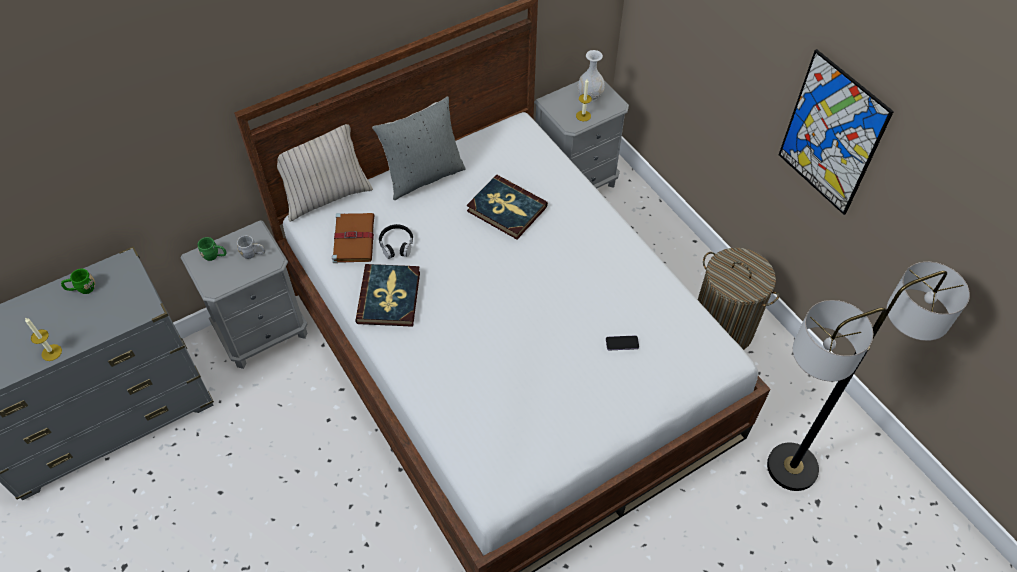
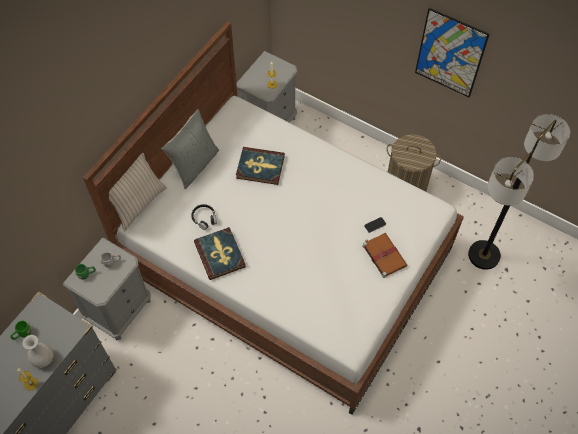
camera: 25 degrees left, 5 degrees up
brown book [332,213,374,263] -> brown book moved to [362,233,408,278]
white vase [578,50,605,102] -> white vase moved to [22,335,53,368]

